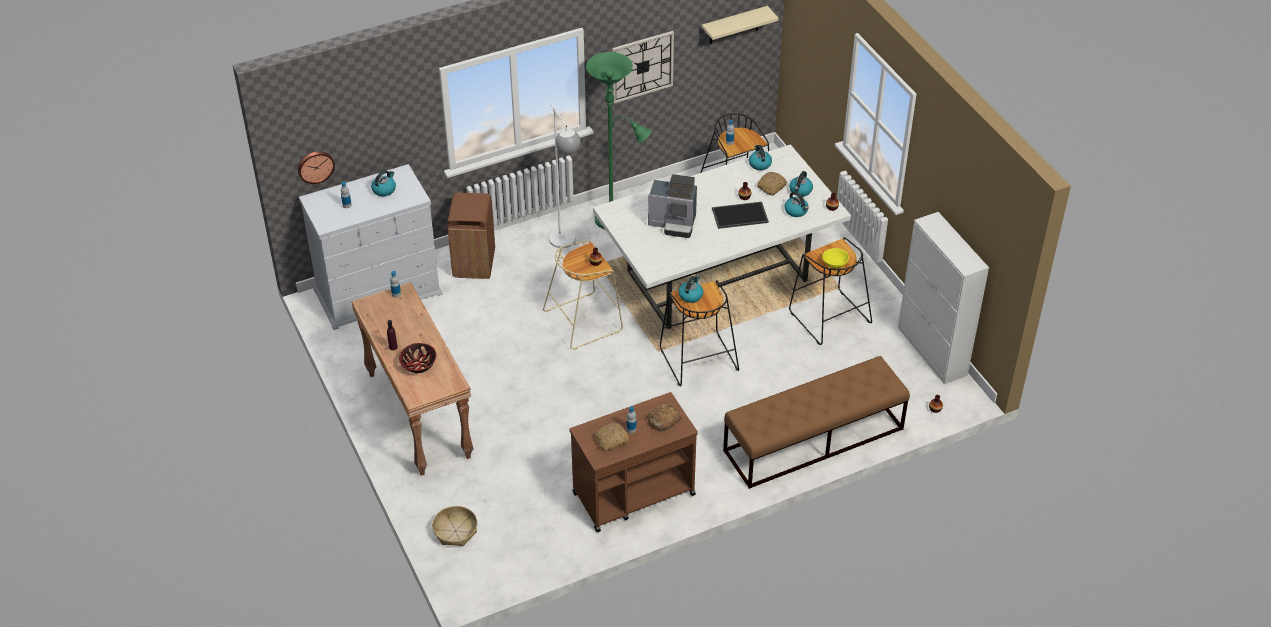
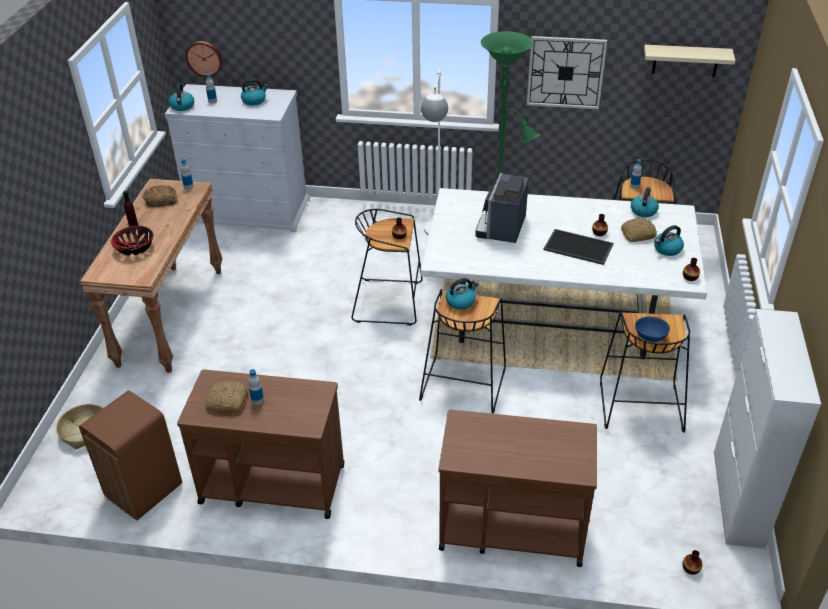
camera: 35 degrees right, 5 degrees down
brown trash can [447,193,495,279] -> brown trash can moved to [79,390,182,520]
beige stool [543,240,623,350] -> black stool [351,209,423,325]
bread [647,403,681,431] -> bread moved to [143,185,178,207]
coffee machine [648,174,697,238] -> coffee machine turned 60 degrees clockwise [476,172,529,243]
brown bench [723,356,910,489] -> brown cart [439,410,597,567]
kettle [785,192,809,217] -> kettle moved to [169,83,194,111]
yellow bowl [822,248,849,268] -> blue bowl [635,316,670,342]

